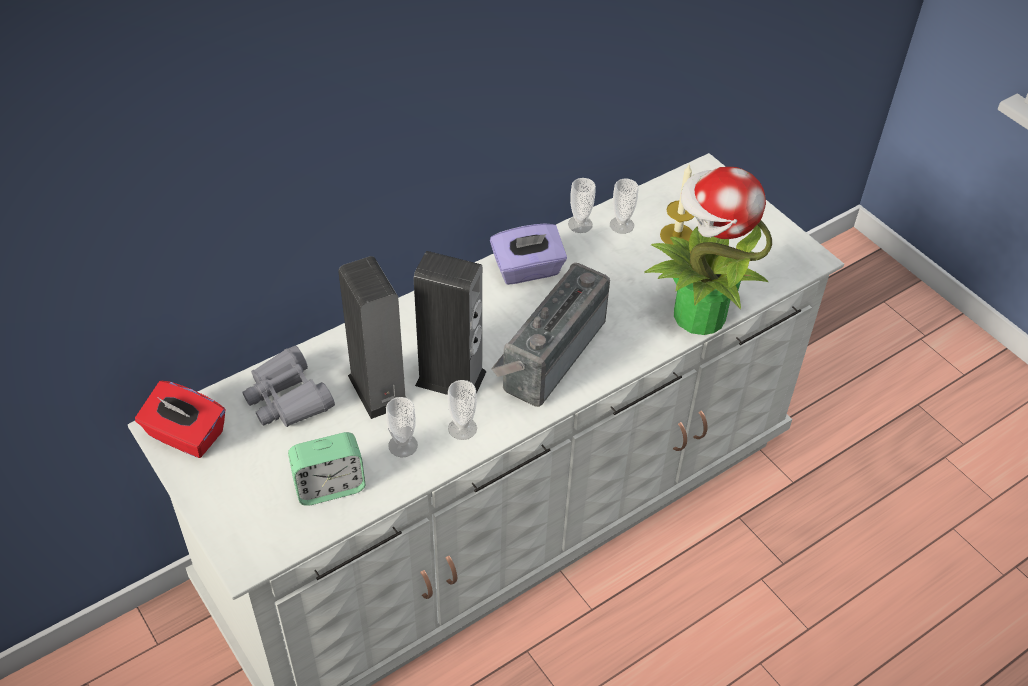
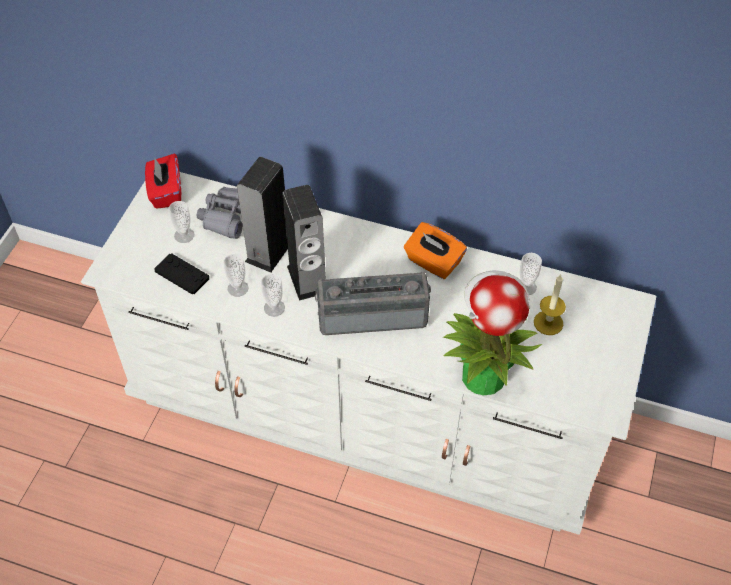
camera: 55 degrees right, 5 degrees up
alarm clock [288,432,365,506] -> black game controller [154,253,209,295]
purple tissue box [490,223,567,285] -> orange tissue box [404,222,467,279]
cup [568,178,596,233] -> cup moved to [169,201,194,243]

